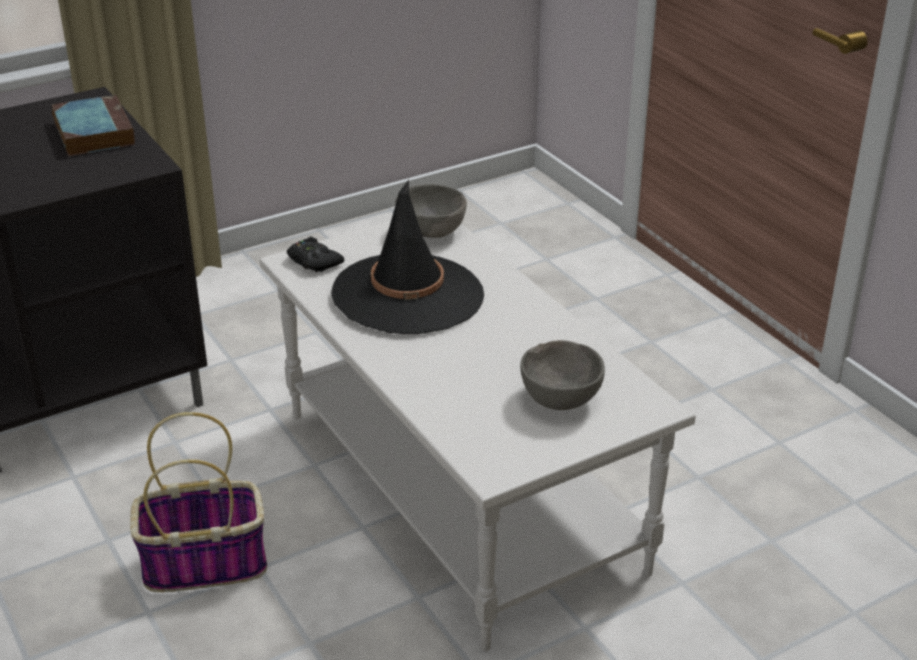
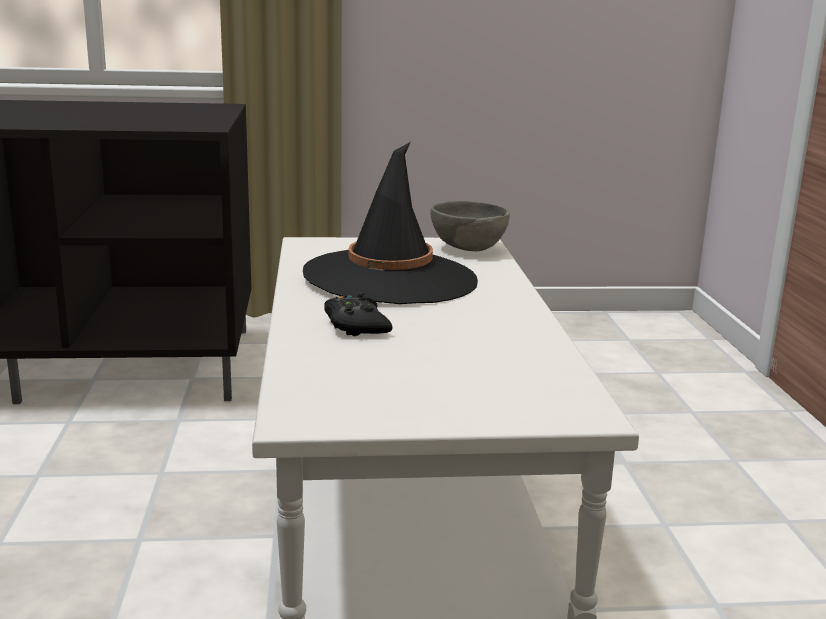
camera: 25 degrees right, 15 degrees down
book [52,95,135,156] -> none
basket [130,412,267,592] -> none
black game controller [287,236,344,272] -> black game controller moved to [324,292,393,336]
grey bowl [520,340,605,410] -> none

